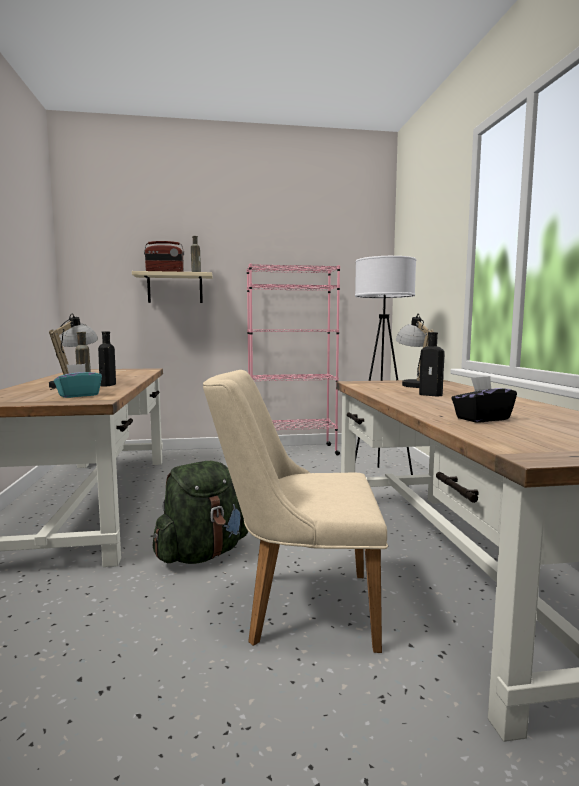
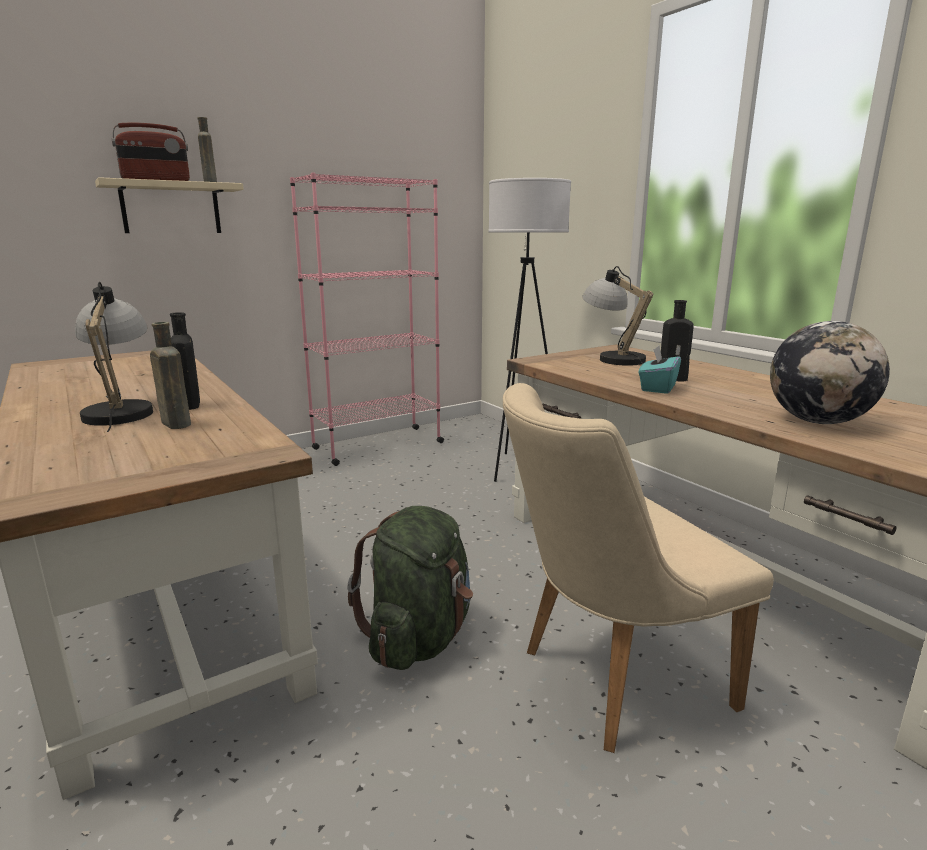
camera: 25 degrees left, 10 degrees up
turquoise tissue box [54,364,102,398] -> turquoise tissue box moved to [639,346,681,394]
black tissue box [451,376,517,422] -> globe [770,321,890,424]

